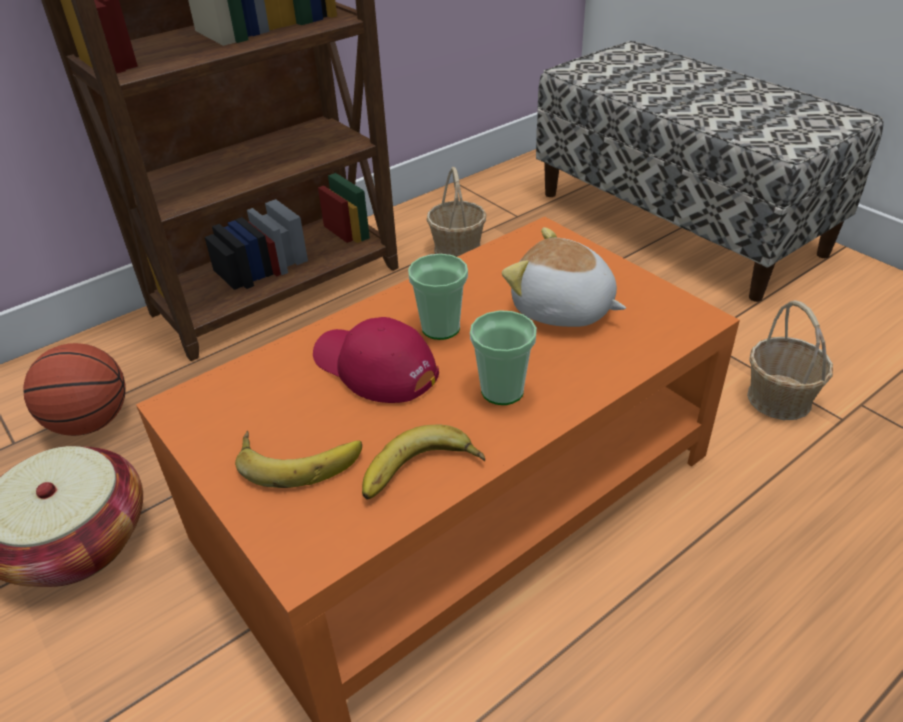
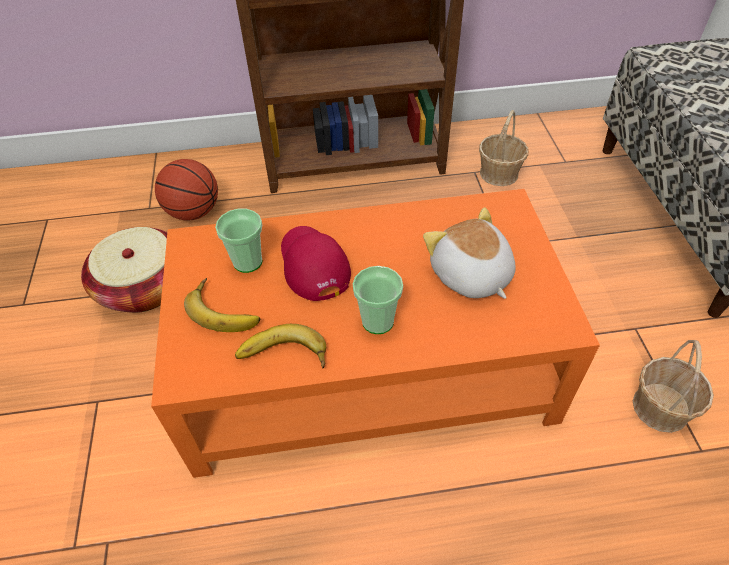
camera: 30 degrees right, 10 degrees up
cup [408,254,468,340] -> cup moved to [215,209,262,273]

